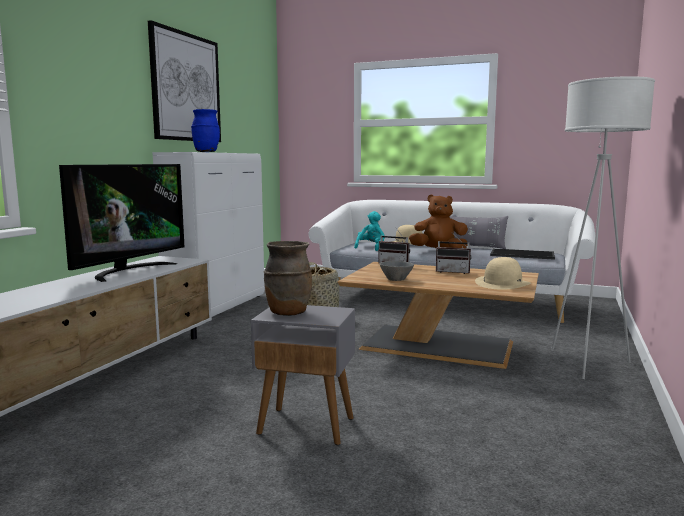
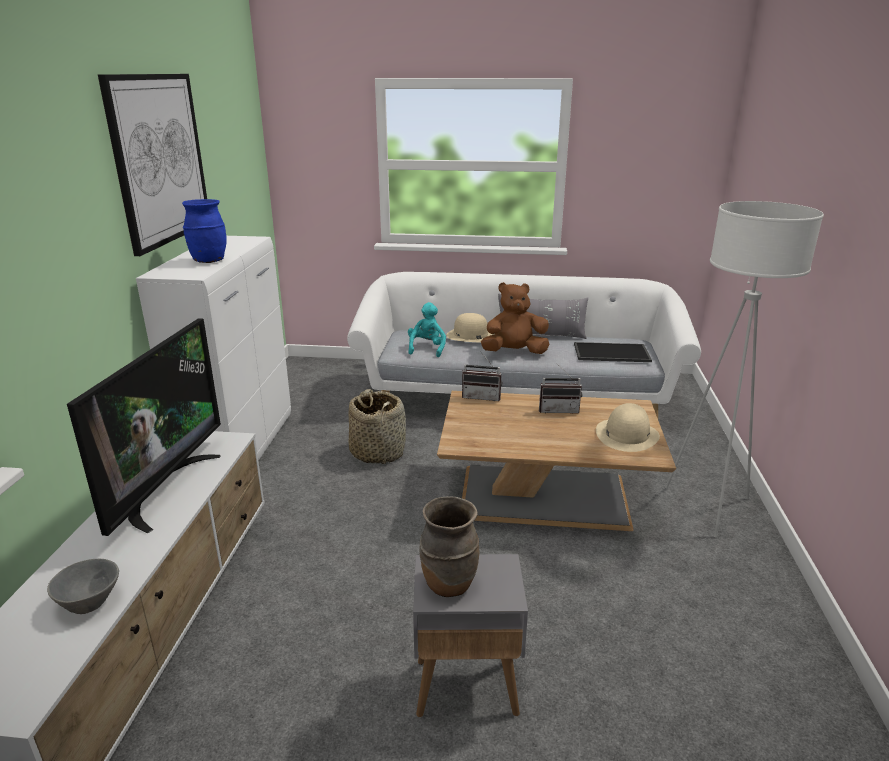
camera: 15 degrees left, 15 degrees up
grey bowl [380,261,414,281] -> grey bowl moved to [47,559,119,614]

